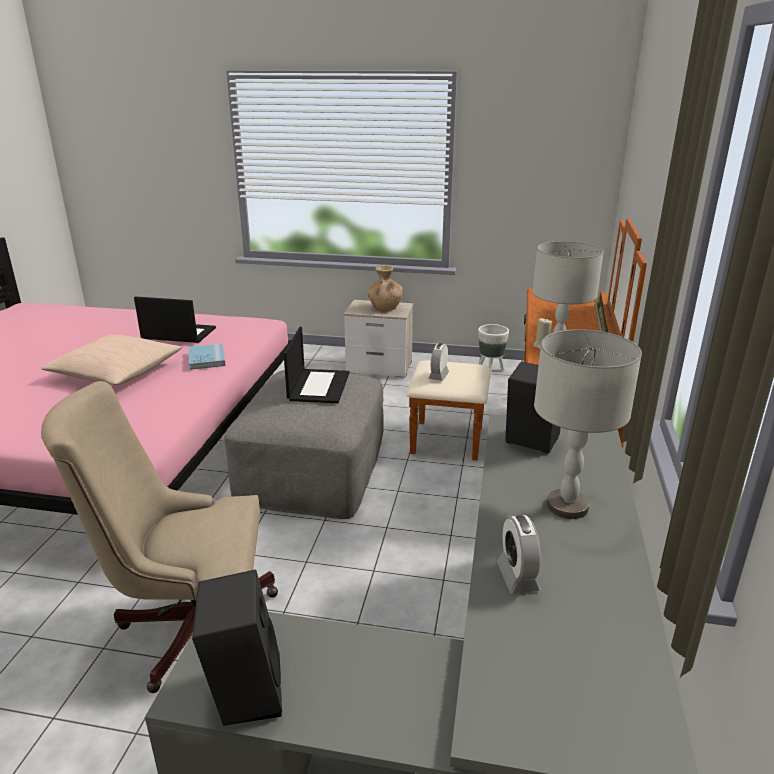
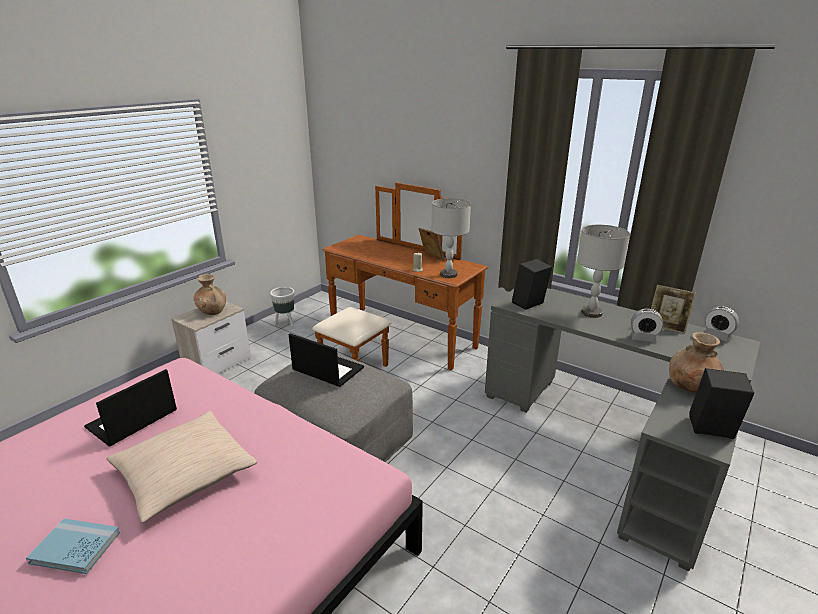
camera: 65 degrees left, 0 degrees up
beige office chair [41,381,278,693] -> none
blue book [189,343,226,370] -> blue book moved to [26,518,120,574]
alarm clock [428,343,449,381] -> alarm clock moved to [704,306,739,342]
none -> picture frame [651,285,696,334]
none -> brown vase [669,332,724,393]

